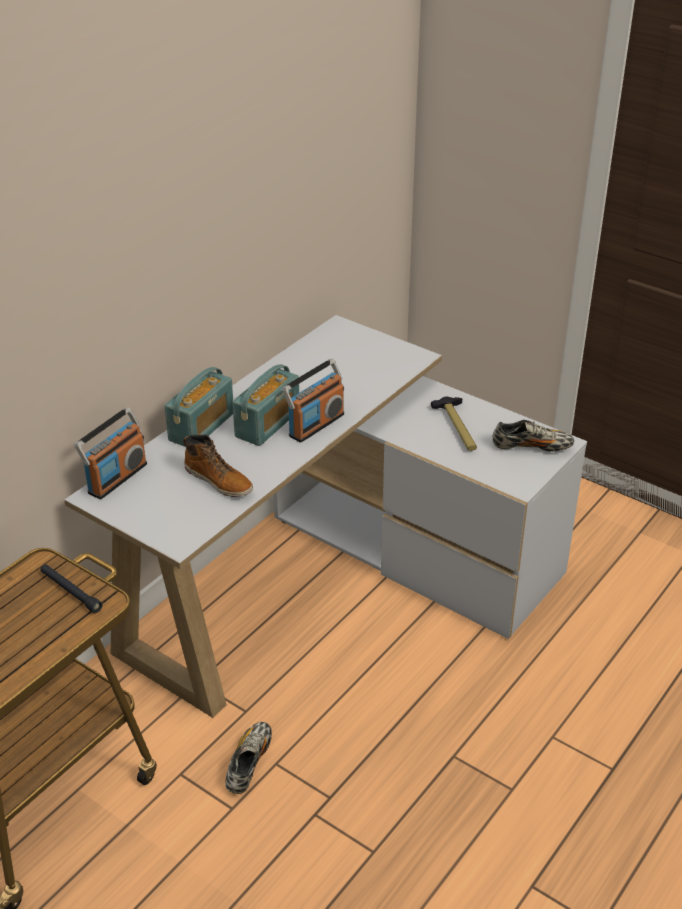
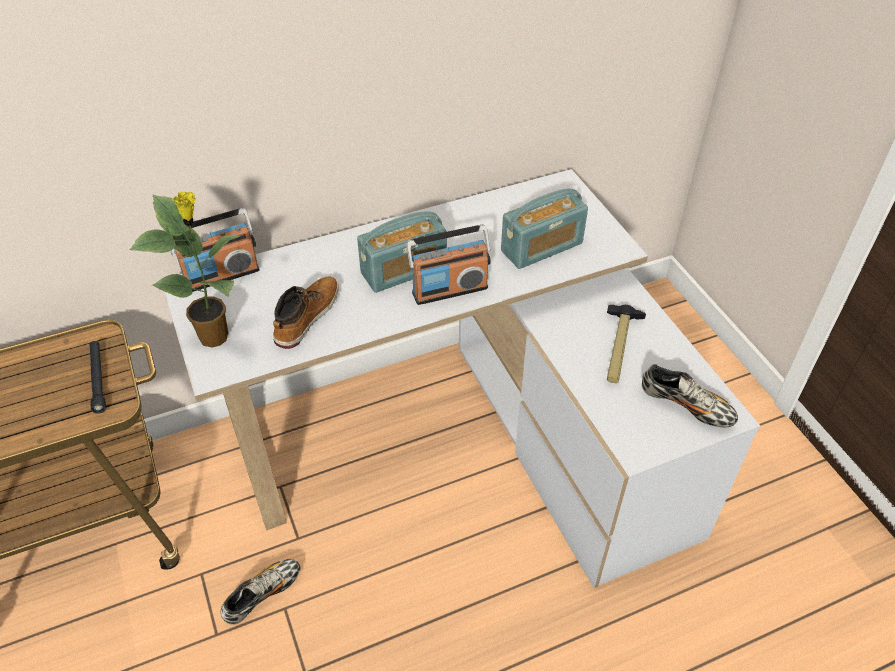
camera: 30 degrees right, 10 degrees up
radio [165,367,233,447] -> radio moved to [501,189,588,269]
boot [183,435,253,497] -> boot turned 135 degrees counterclockwise [273,276,338,349]
none -> potted plant [129,191,240,348]

